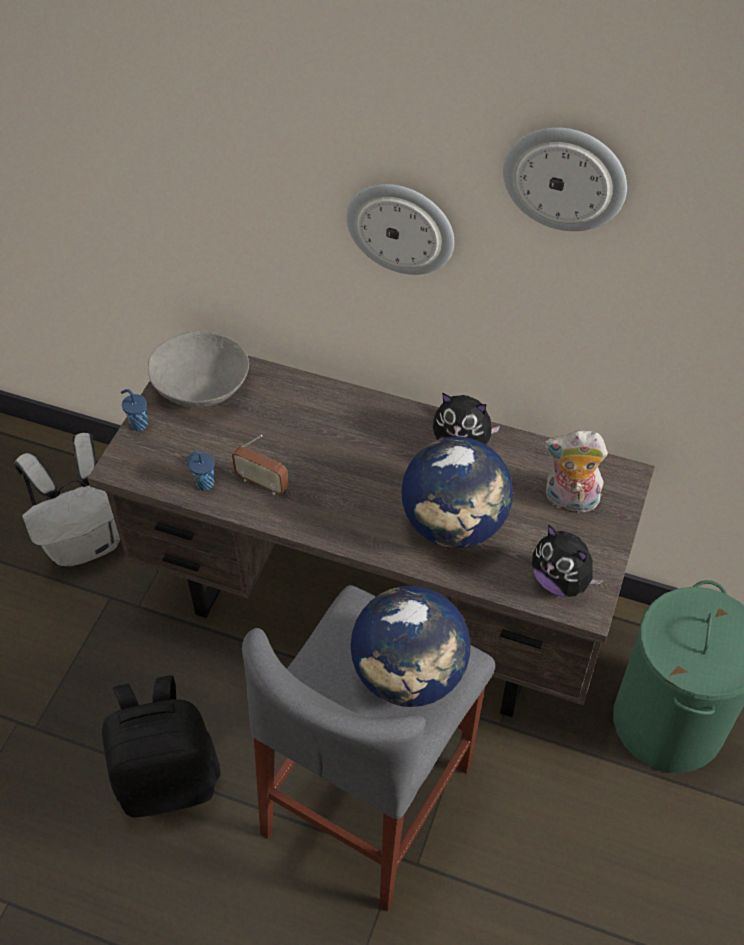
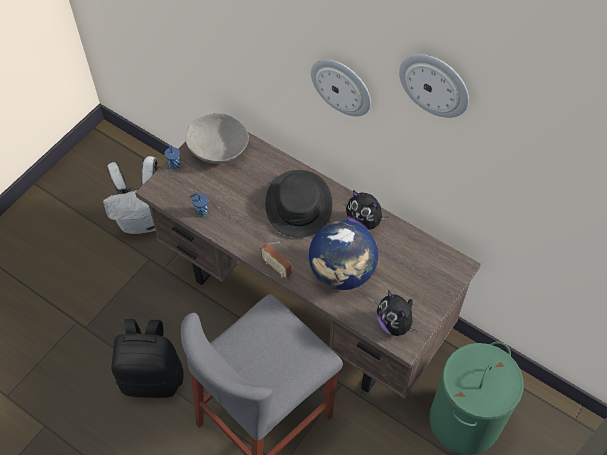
camera: 15 degrees right, 5 degrees up
radio [232,435,289,495] -> radio moved to [260,242,292,279]
globe [350,586,471,707] -> none
plush toy [544,430,608,513] -> none
none -> black hat [265,170,332,238]

